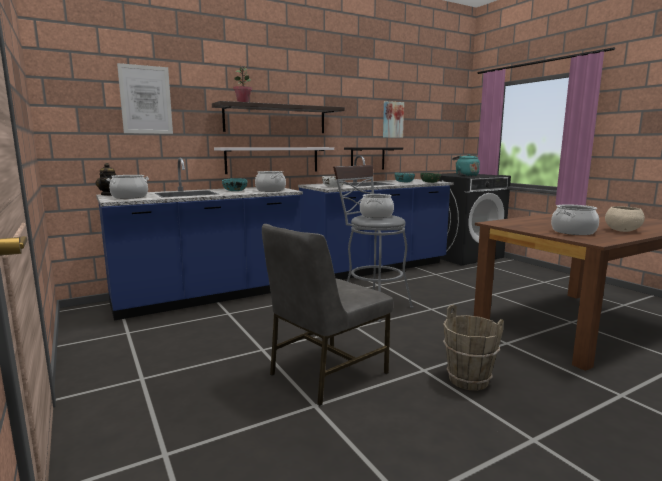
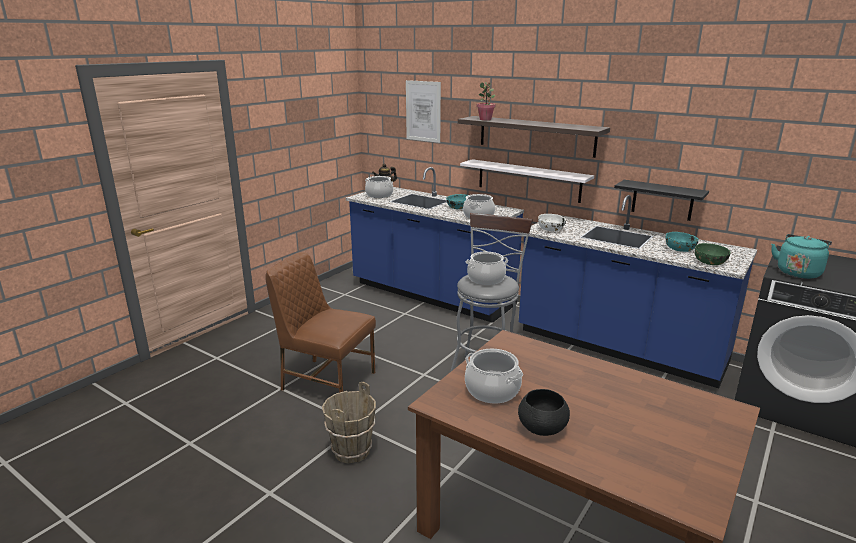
camera: 65 degrees right, 10 degrees up
grey chair [262,224,393,406] -> brown chair [265,252,376,393]
picture [383,101,404,138] -> none
beige bowl [605,206,645,232] -> black bowl [518,389,570,436]

